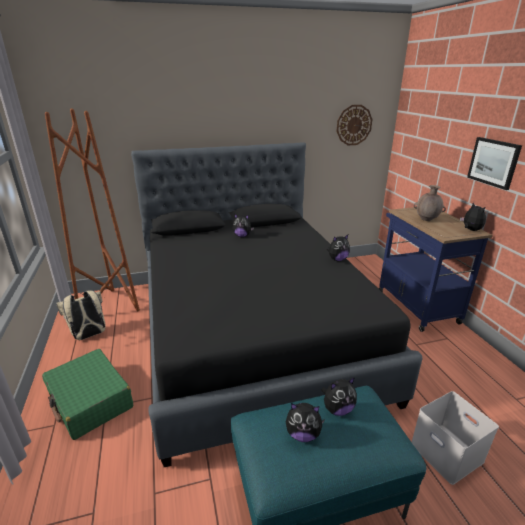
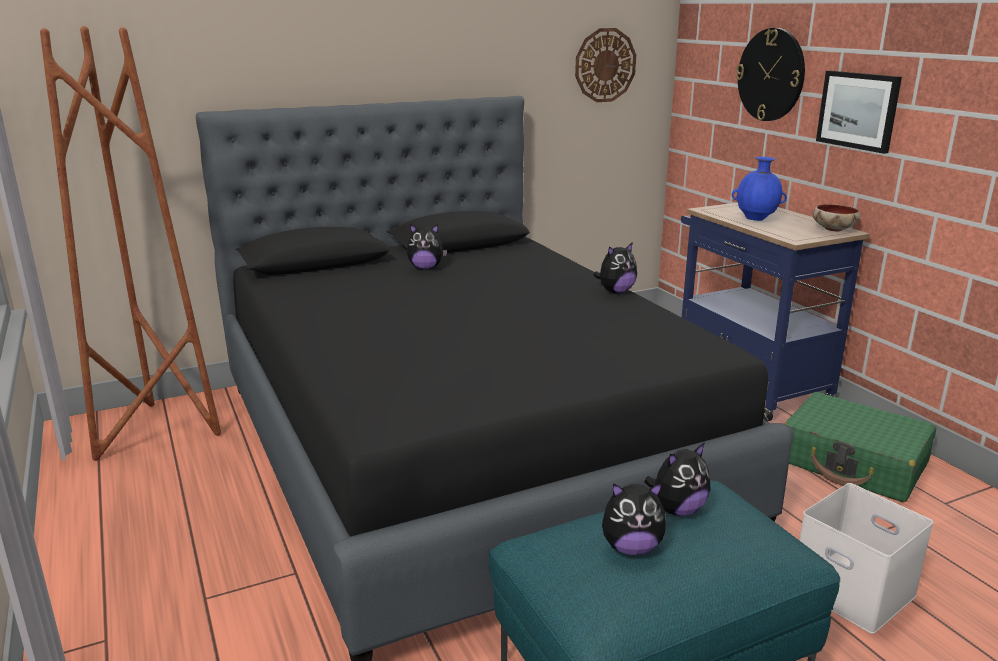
camera: 10 degrees left, 5 degrees down
green suitcase [42,349,134,440] -> green suitcase moved to [784,392,936,502]
beige backpack [56,291,106,340] -> none
brown vase [414,185,446,221] -> blue vase [732,157,787,221]
plush toy [460,202,486,231] -> bowl [813,204,860,231]
none -> wall clock [736,28,805,121]

